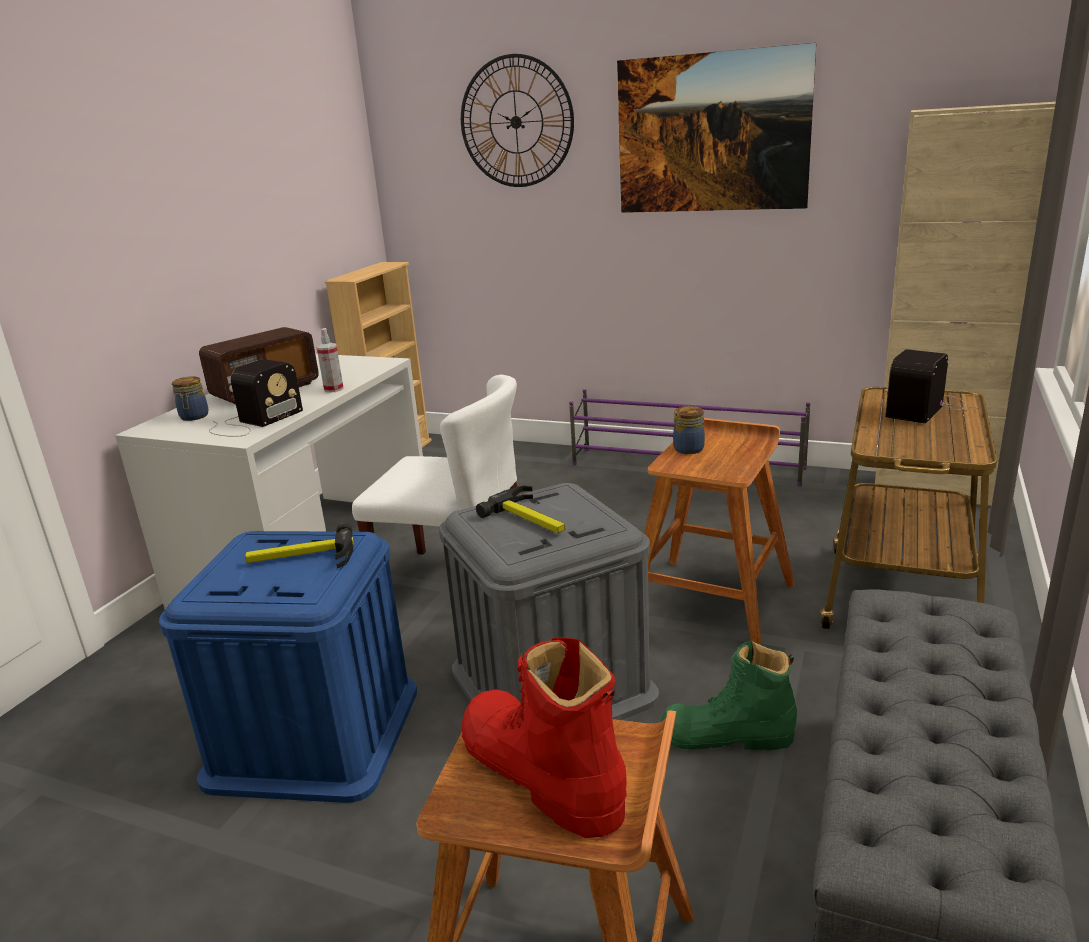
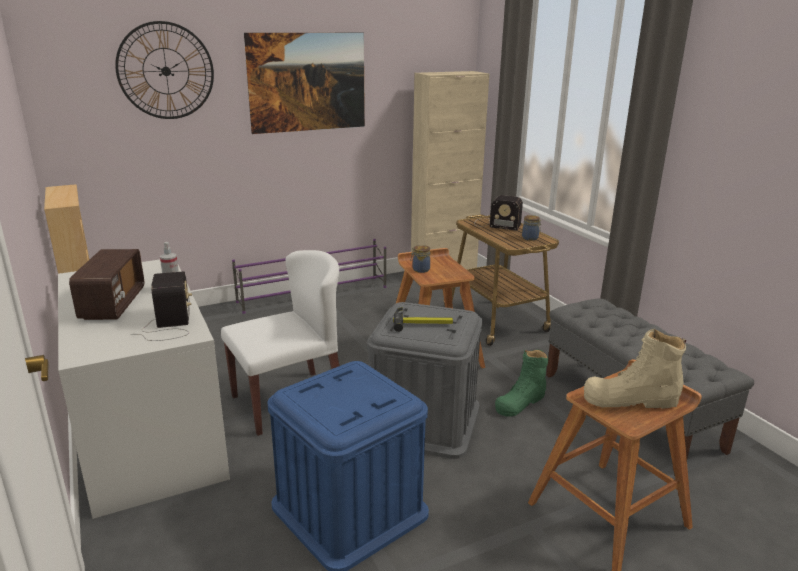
camera: 50 degrees left, 0 degrees up
jar [172,376,209,421] -> jar moved to [522,215,541,241]
hammer [245,523,354,568] -> none
red boot [461,638,627,838] -> beige boot [584,328,686,409]
radio [884,349,978,423] -> radio turned 60 degrees counterclockwise [475,195,523,231]

